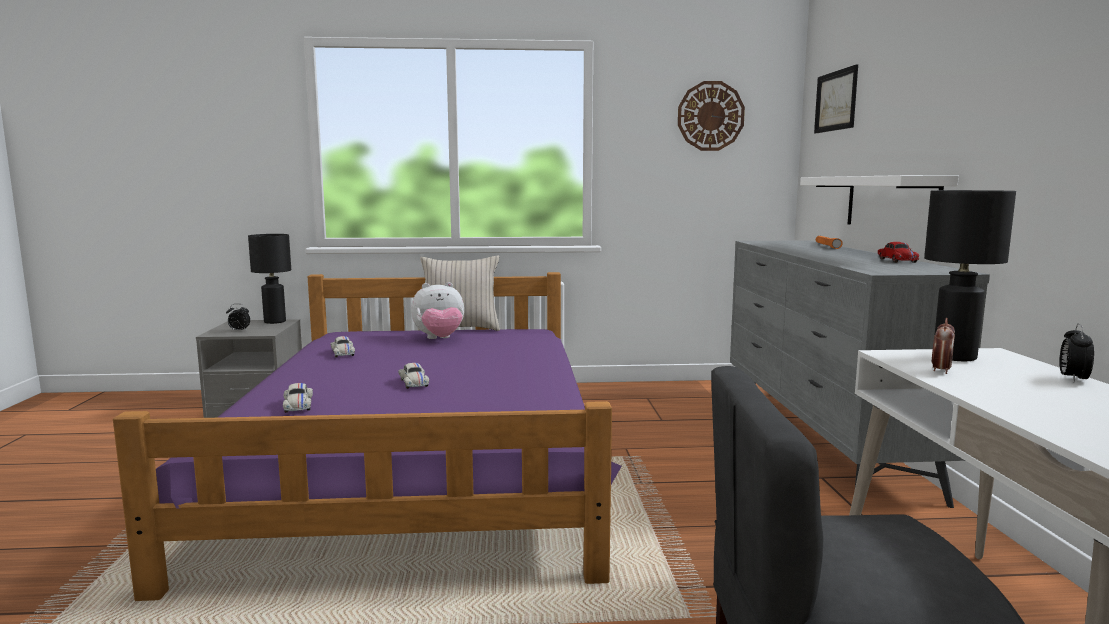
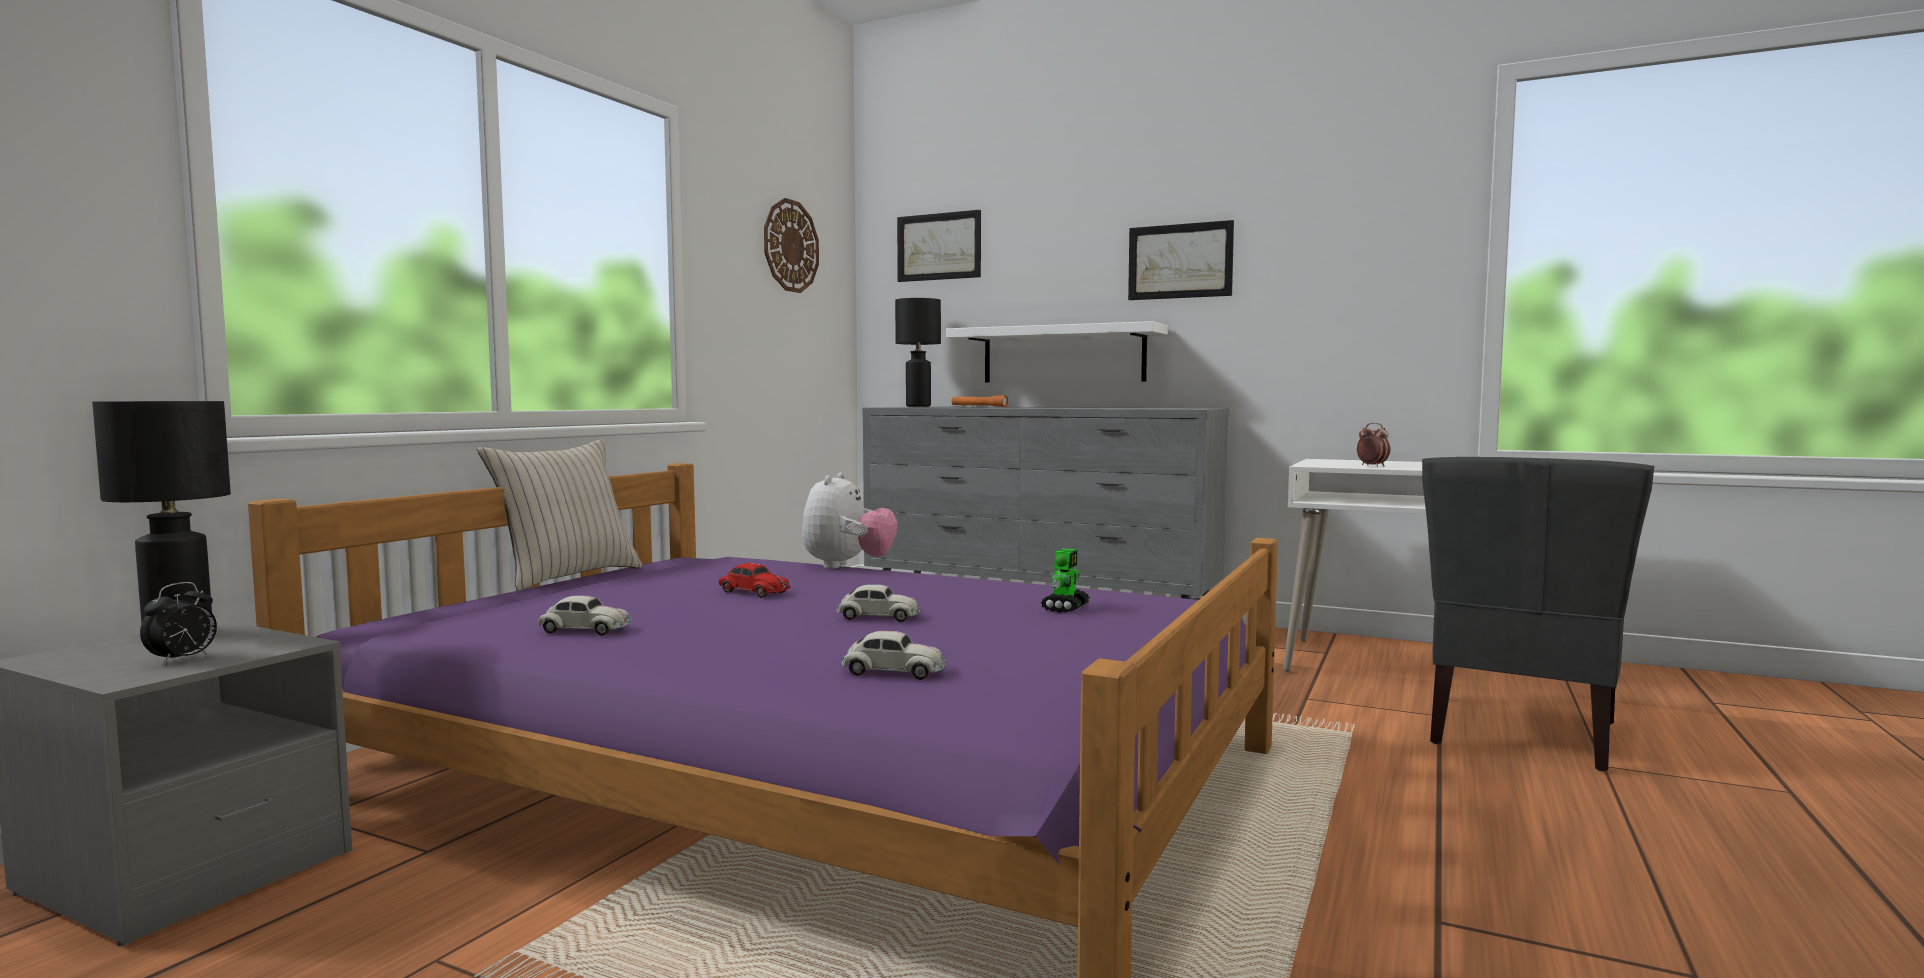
camera: 60 degrees left, 5 degrees down
plush toy [411,282,464,339] -> plush toy moved to [802,473,897,569]
red toy car [878,242,919,263] -> red toy car moved to [719,563,791,598]
black table lamp [924,190,1016,361] -> black table lamp moved to [895,298,941,407]
alarm clock [1059,324,1094,382] -> none
none -> toy robot [1041,549,1090,613]
none -> picture [1128,220,1234,300]

